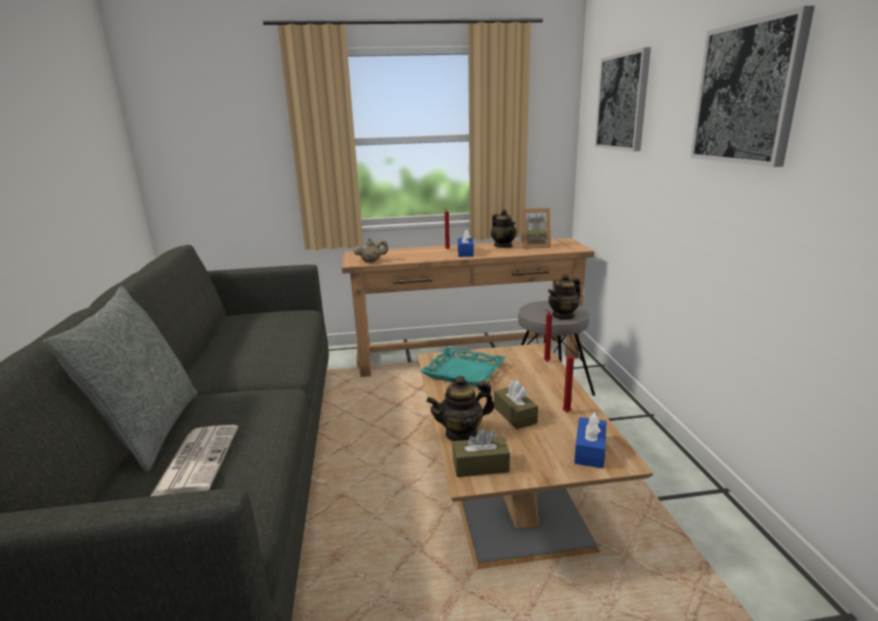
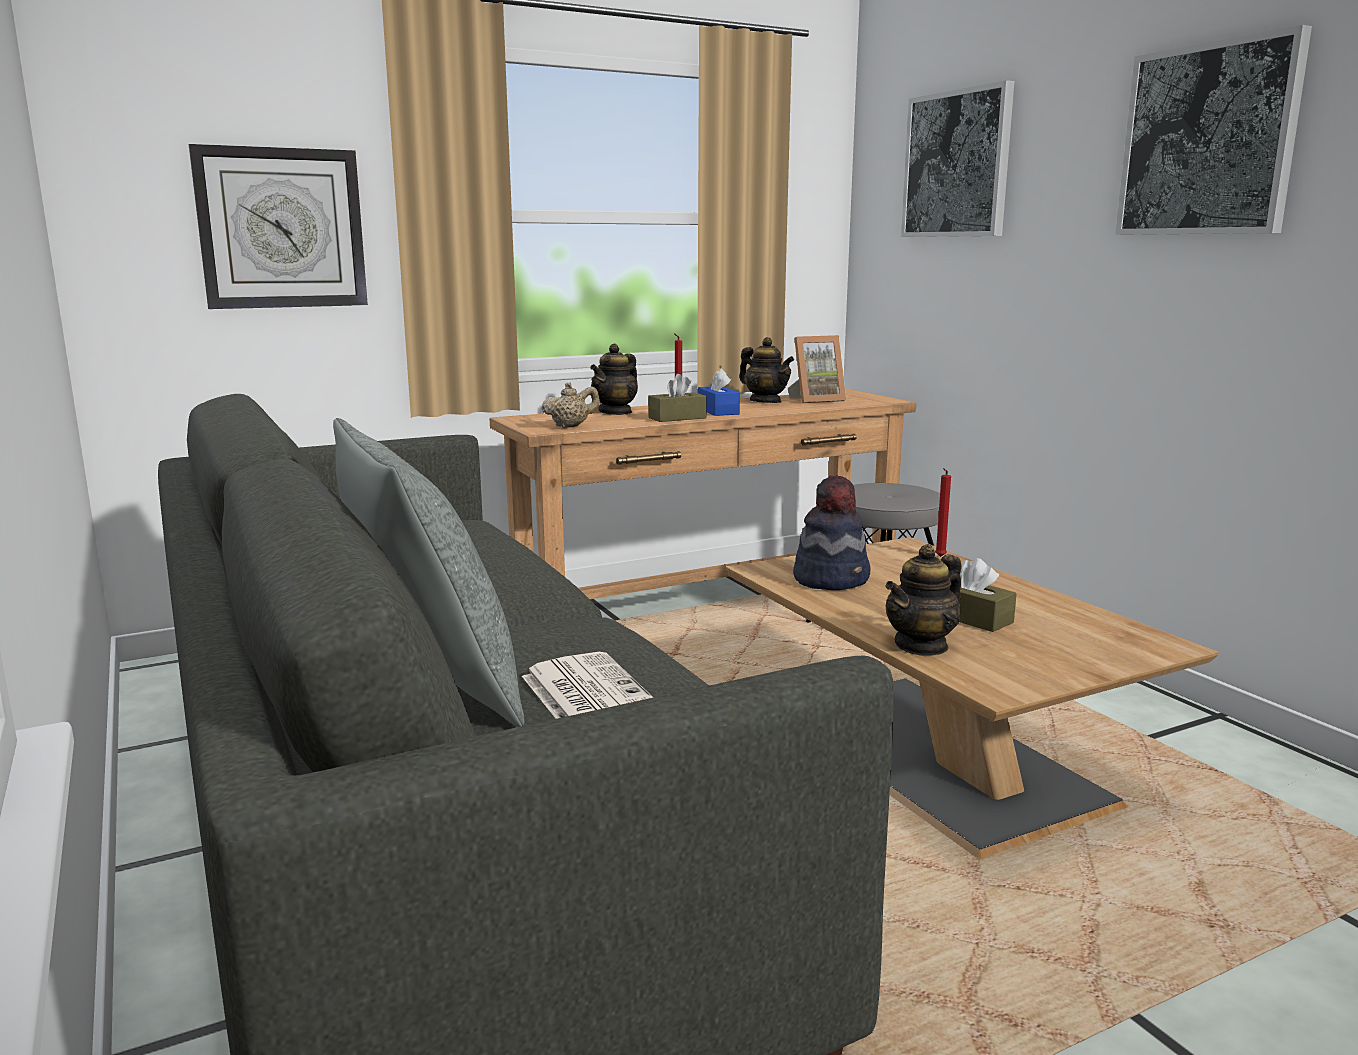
camera: 20 degrees left, 5 degrees down
turquoise tray [421,347,506,387] -> hat [793,475,871,590]
brown tissue box [452,429,510,477] -> brown tissue box moved to [648,374,707,422]
teapot [548,274,580,320] -> teapot moved to [590,343,638,415]
red candle [563,347,574,412] -> none
blue tissue box [574,412,607,468] -> none
none -> wall clock [189,144,368,309]

